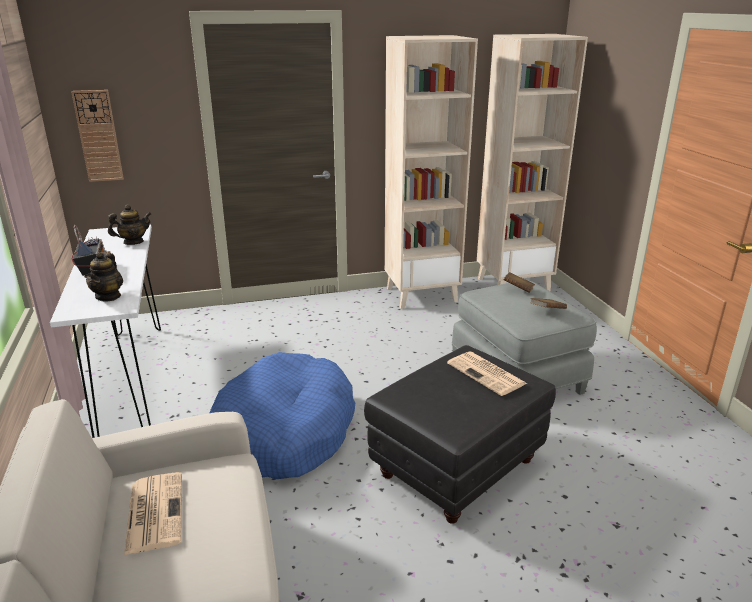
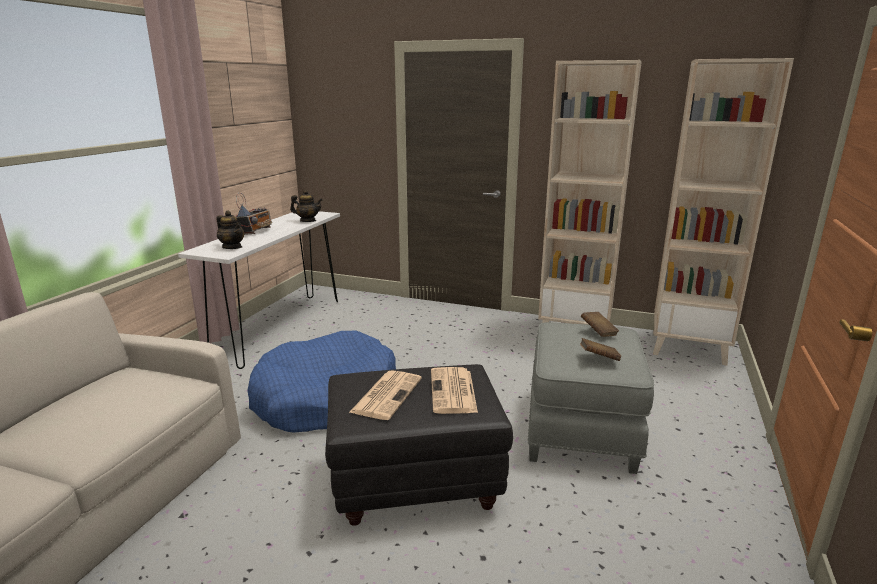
camera: 35 degrees right, 5 degrees down
wall clock [71,90,124,182] -> none
teapot [86,252,123,301] -> teapot turned 90 degrees counterclockwise [217,211,244,249]
newspaper [124,472,182,555] -> newspaper moved to [349,370,422,420]

